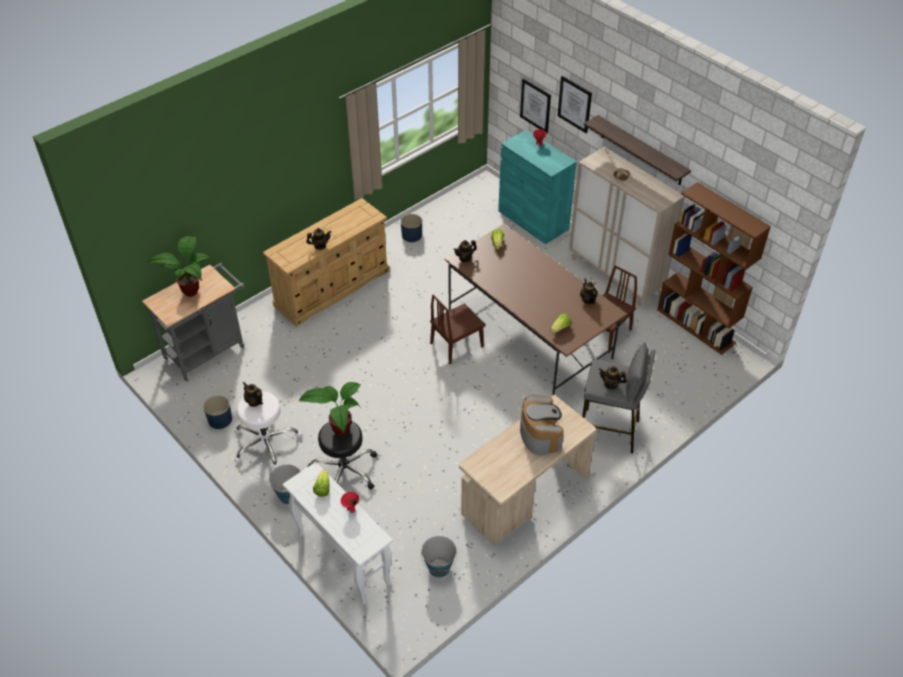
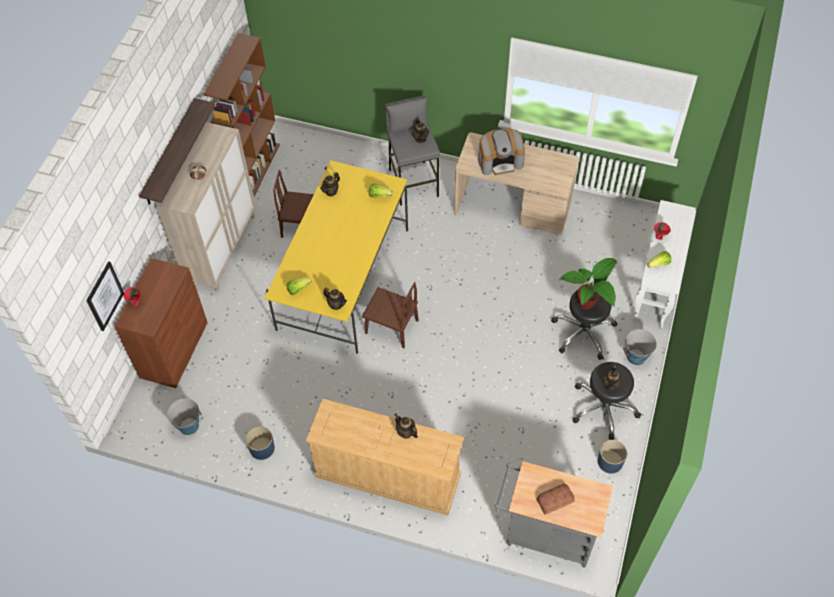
camera: 120 degrees left, 10 degrees up
potted plant [147,236,210,297] -> bread [536,484,575,515]
white stool [234,391,302,469] -> black stool [572,362,641,440]
bucket [421,536,457,577] -> bucket moved to [167,399,202,435]
brown dining table [444,224,627,395] -> yellow dining table [264,160,408,354]
turquoise cabinet [498,130,577,244] -> brown cabinet [114,258,208,388]
coffee machine [520,394,564,455] -> coffee machine turned 150 degrees counterclockwise [478,128,525,176]
picture [558,76,592,133] -> none

